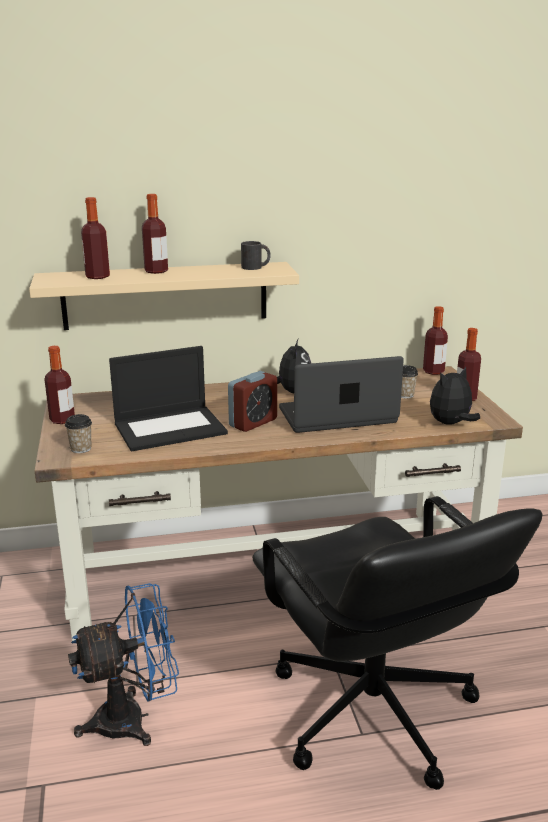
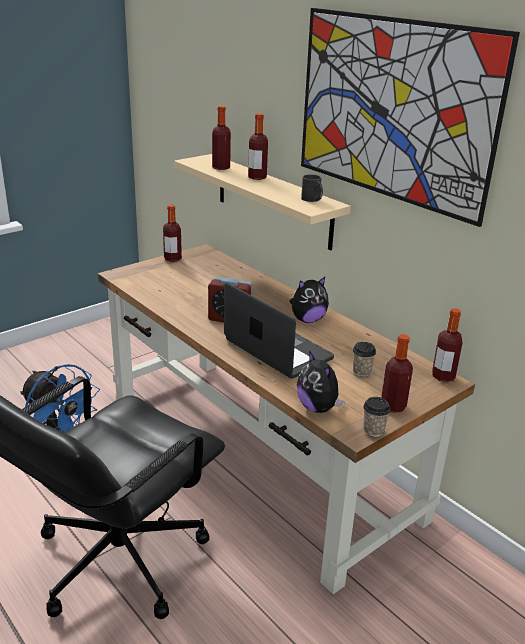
camera: 60 degrees right, 5 degrees up
cup [65,414,92,453] -> cup moved to [363,397,391,437]
laptop [109,346,228,451] -> none
plush toy [430,367,480,425] -> plush toy turned 150 degrees counterclockwise [297,351,345,413]
none -> picture [301,8,520,227]

